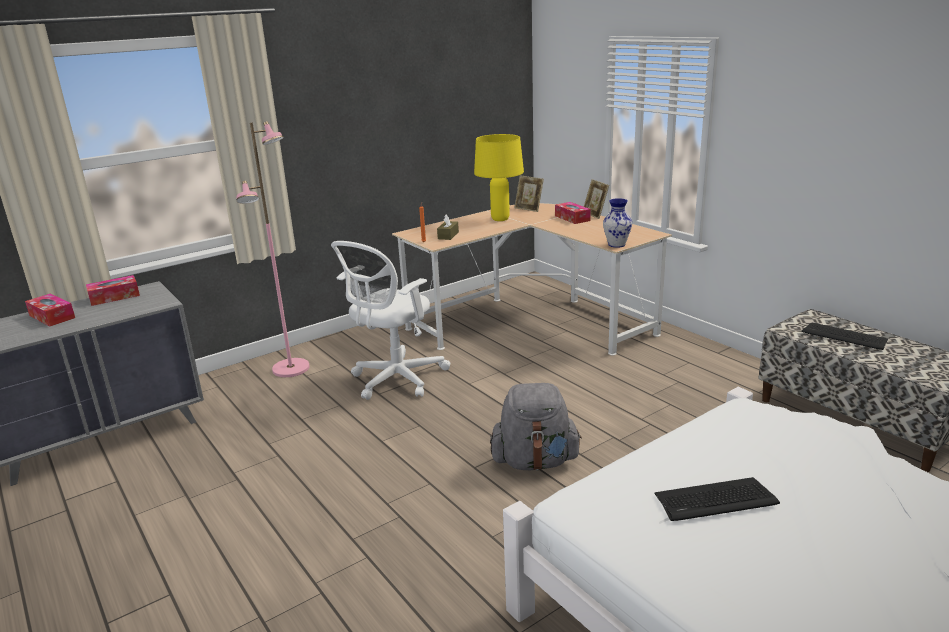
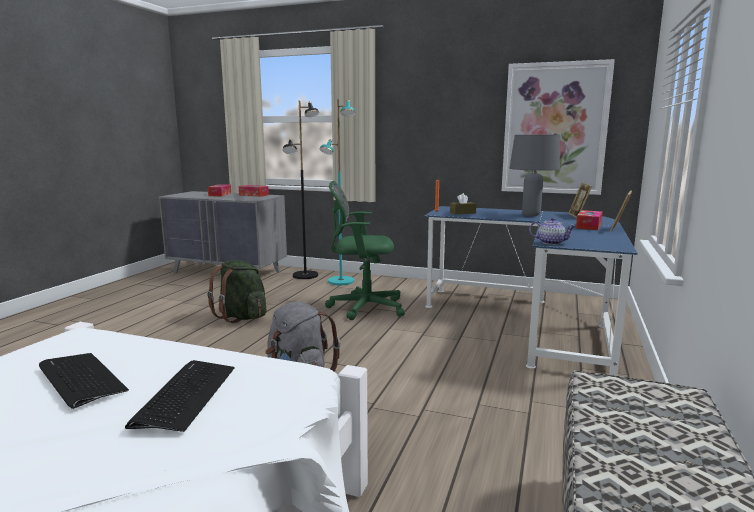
camera: 55 degrees right, 10 degrees down
pink floor lamp [236,122,310,377] -> turquoise floor lamp [319,99,356,285]
white office chair [331,241,451,400] -> green office chair [325,181,405,320]
beige desk [392,203,672,355] -> blue desk [424,206,637,376]
yellow table lamp [474,134,524,221] -> grey table lamp [510,135,560,216]
vase [603,198,632,248] -> teapot [529,218,576,245]
keyboard [801,323,888,350] -> keyboard moved to [125,360,235,432]
none -> green backpack [207,260,267,323]
none -> black floor lamp [282,101,319,279]
none -> picture [502,59,615,195]

